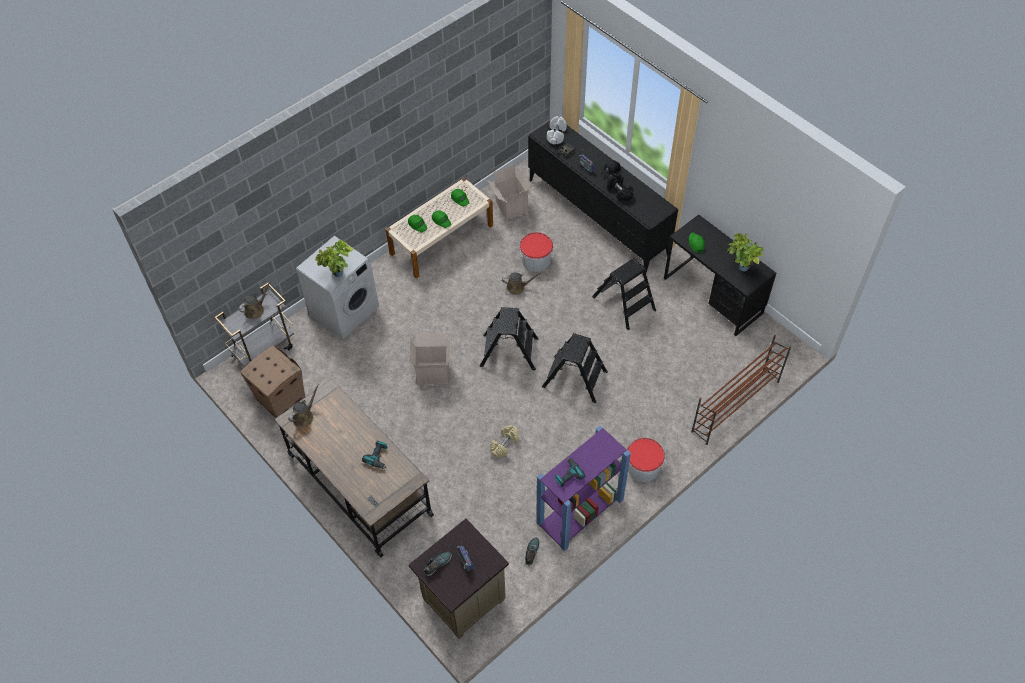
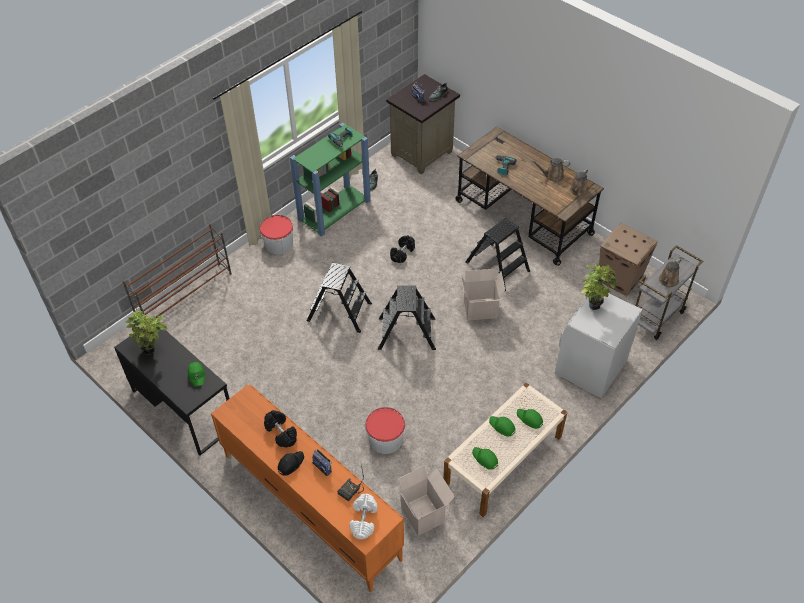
camera: 175 degrees right, 5 degrees down
beige dumbbell [490,425,519,458] -> black dumbbell [390,235,415,263]
brown watering can [502,272,541,295] -> brown watering can moved to [531,158,570,182]
black cabinet [528,120,678,273] -> orange cabinet [211,384,404,592]
purple bookcase [536,426,631,551] -> green bookcase [290,123,371,237]
black step ladder [592,258,656,330] -> black step ladder moved to [465,218,530,291]

